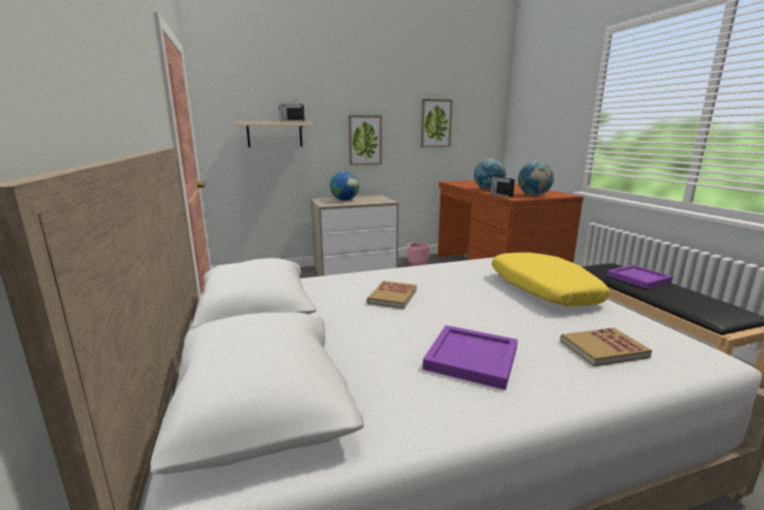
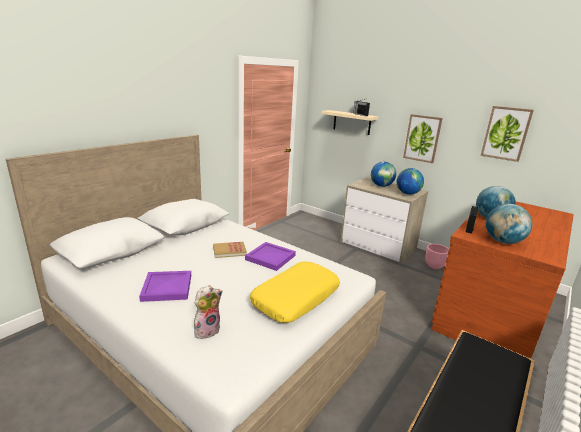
camera: 55 degrees right, 5 degrees up
book [560,328,652,367] -> plush toy [194,285,222,339]
purple tray [607,265,673,289] -> purple tray moved to [245,242,296,271]
none -> globe [397,168,424,195]

